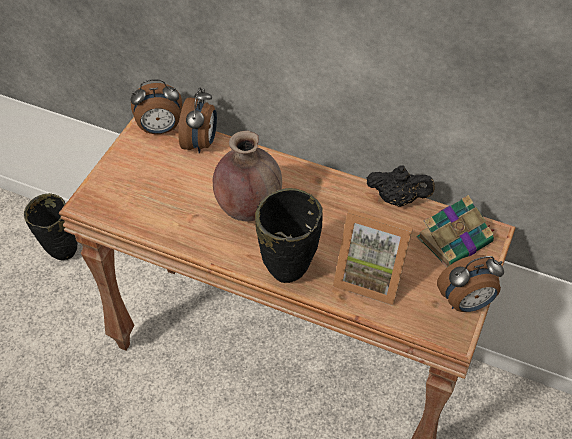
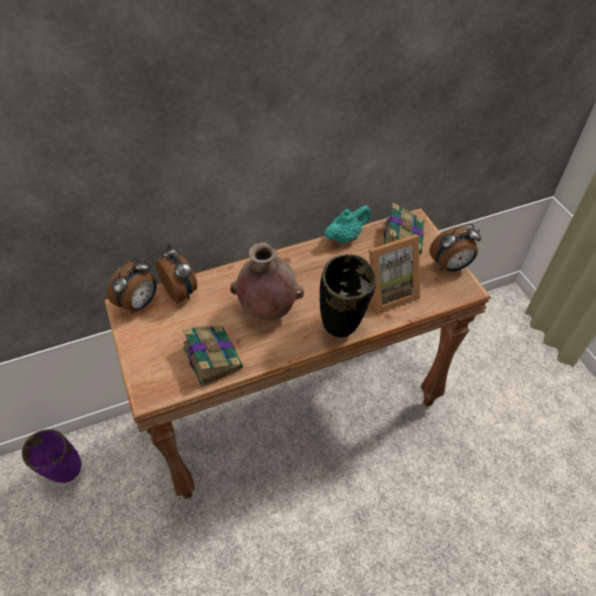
camera: 45 degrees left, 0 degrees up
black vase [24,193,77,260] -> purple vase [22,429,82,483]
black teapot [367,165,435,207] -> turquoise teapot [324,205,371,244]
alarm clock [437,255,504,312] -> alarm clock turned 45 degrees clockwise [429,223,481,272]
none -> book [182,325,243,387]

